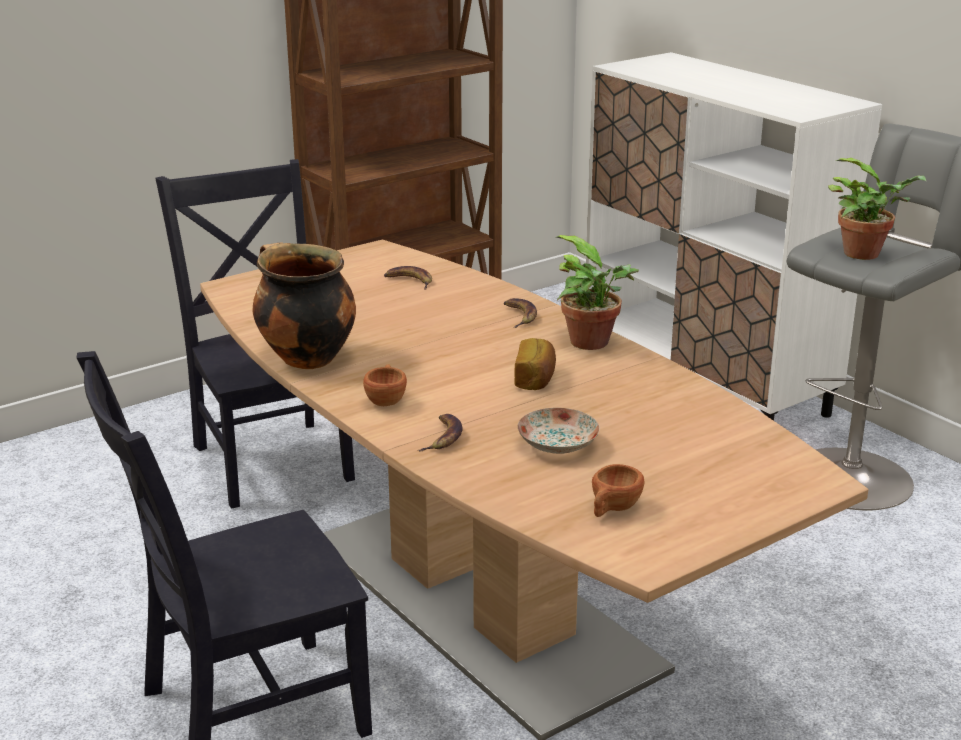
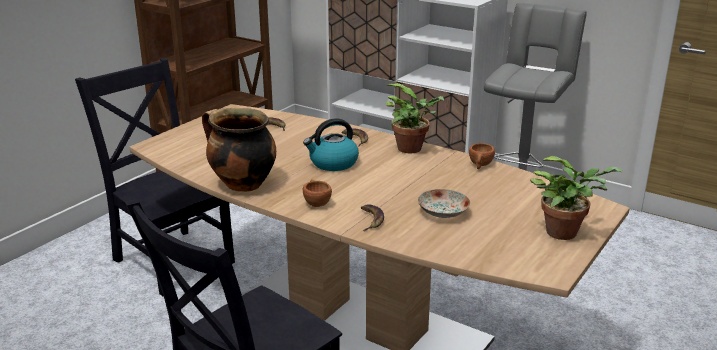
camera: 20 degrees left, 0 degrees up
bread [514,338,556,390] -> none
brown cup [592,464,644,517] -> brown cup moved to [469,143,495,169]
potted plant [828,158,926,260] -> potted plant moved to [530,156,623,240]
none -> kettle [303,118,359,171]

